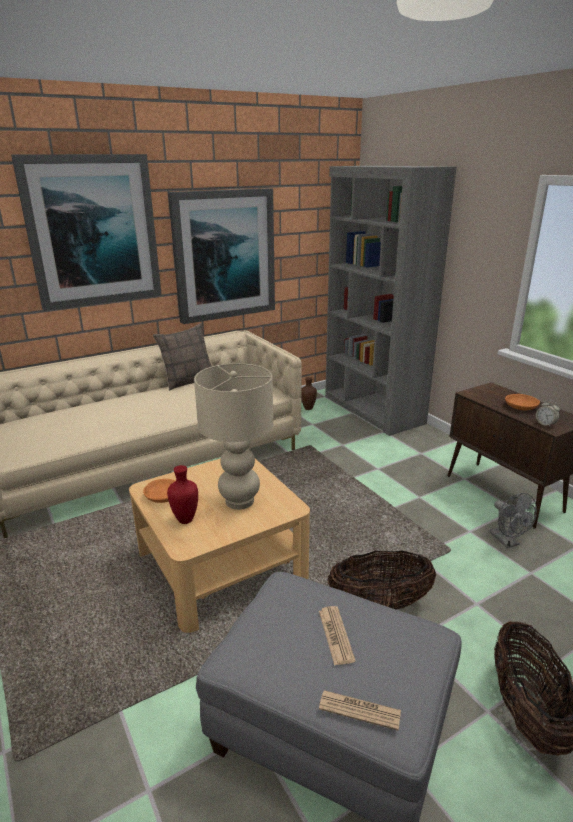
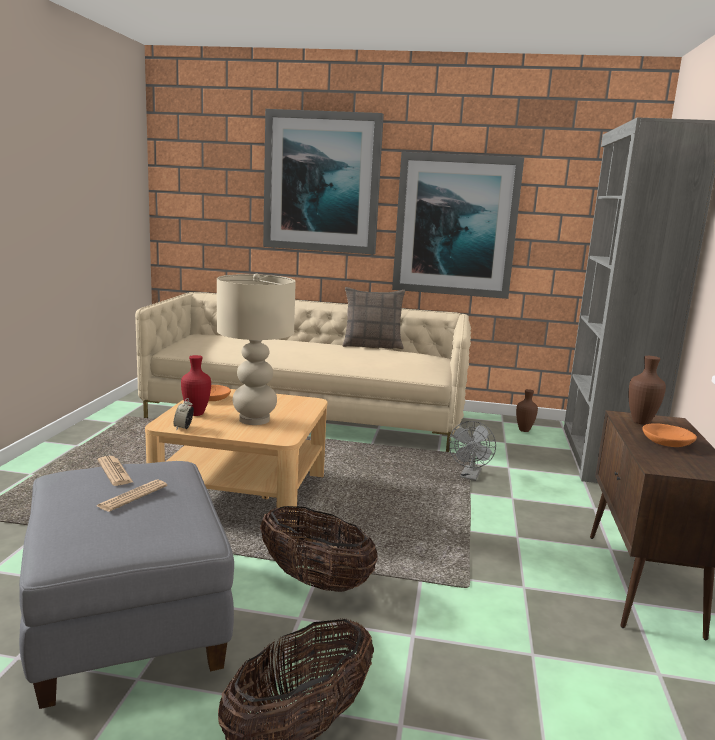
camera: 40 degrees right, 10 degrees down
newspaper [319,690,401,731] -> newspaper moved to [98,456,133,486]
grey fan [489,493,537,548] -> grey fan moved to [449,421,496,481]
alarm clock [536,400,560,427] -> alarm clock moved to [174,398,194,430]
none -> brown vase [629,356,666,425]

